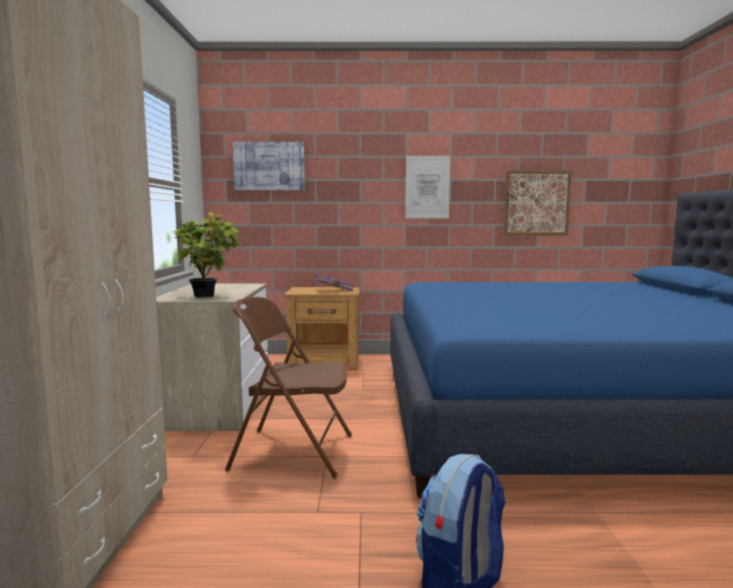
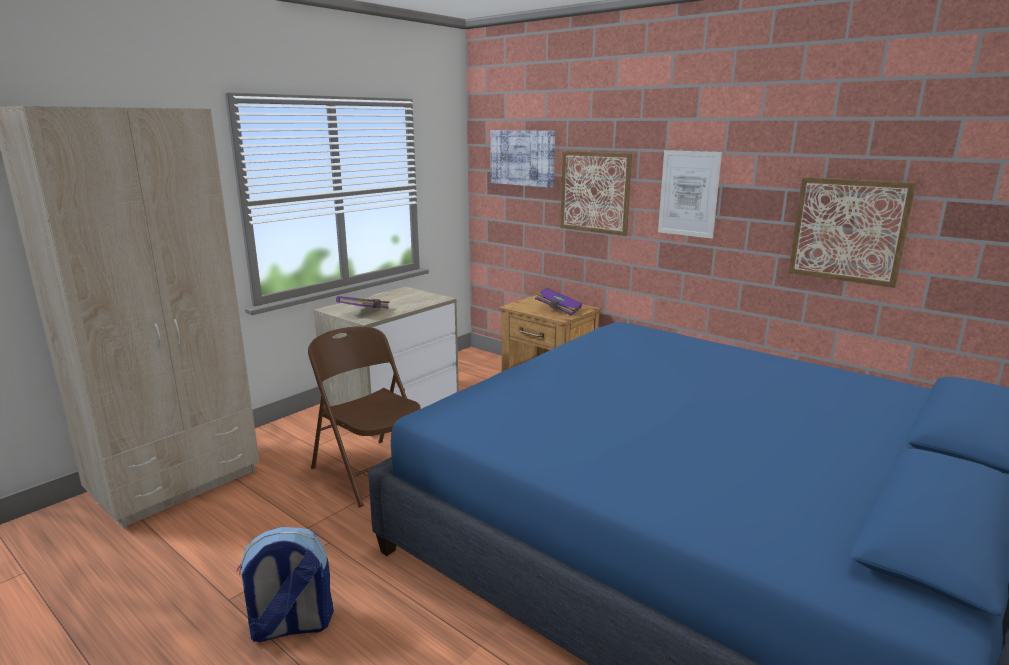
camera: 40 degrees right, 10 degrees up
potted plant [172,212,240,298] -> purple book [336,296,390,309]
none -> picture [560,150,632,236]

